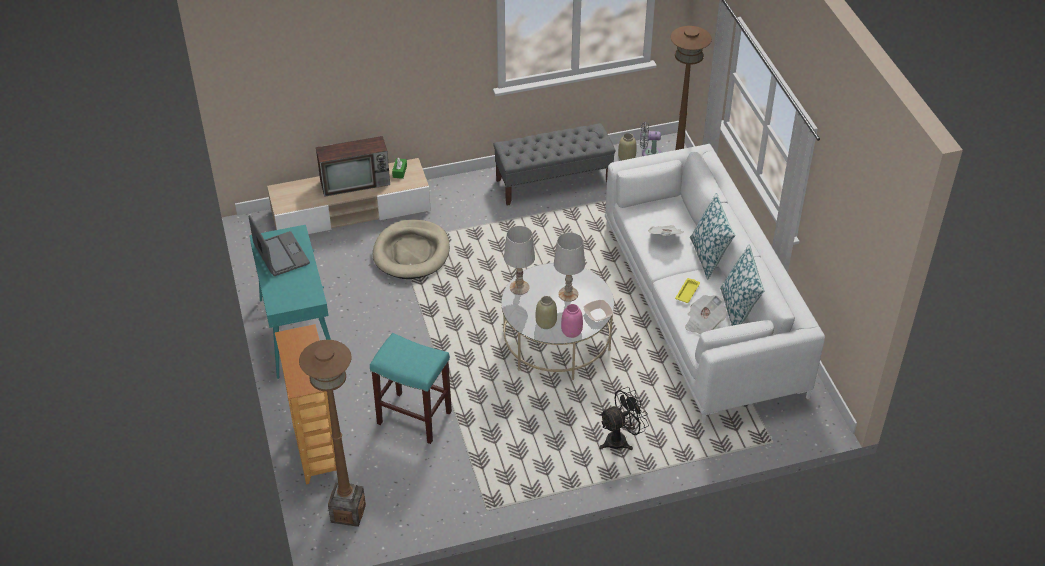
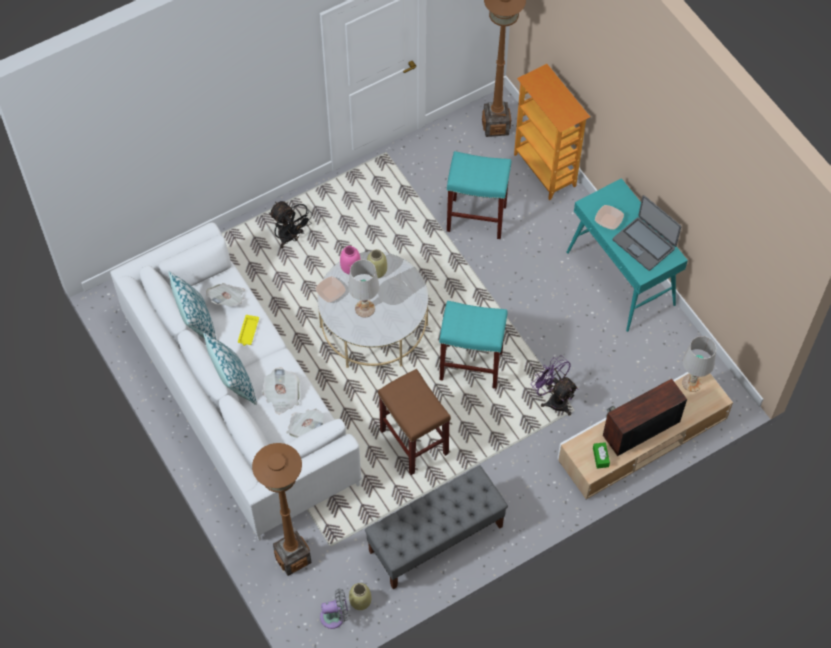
camera: 165 degrees right, 15 degrees up
beige dog bed [373,219,450,279] -> purple fan [531,356,578,416]
white table lamp [504,226,535,295] -> white table lamp moved to [682,336,716,392]
black fan [599,387,649,450] -> black fan turned 90 degrees counterclockwise [269,201,313,248]
none -> newspaper [287,409,324,438]
none -> brown stool [378,369,451,475]
none -> turquoise stool [439,301,508,389]
none -> bowl [595,205,624,230]

